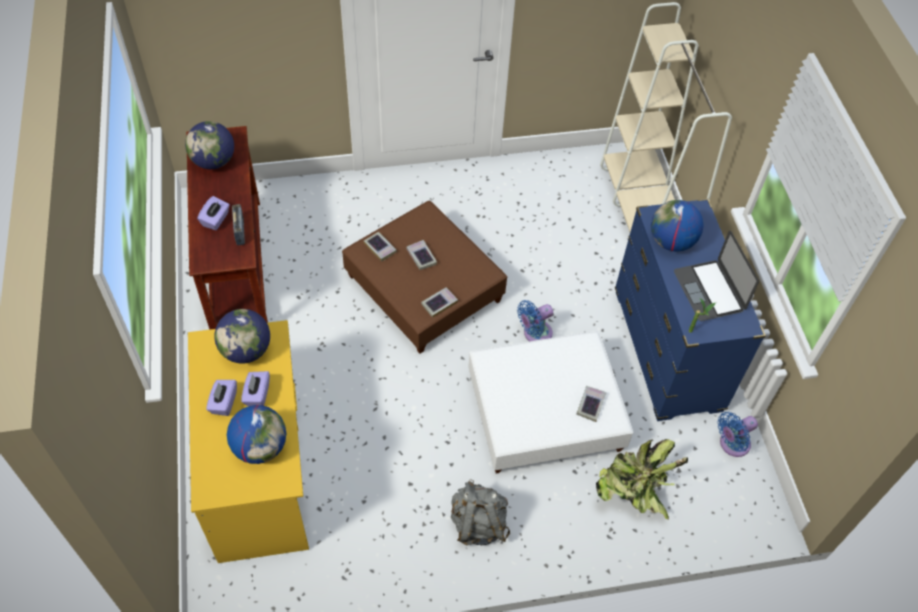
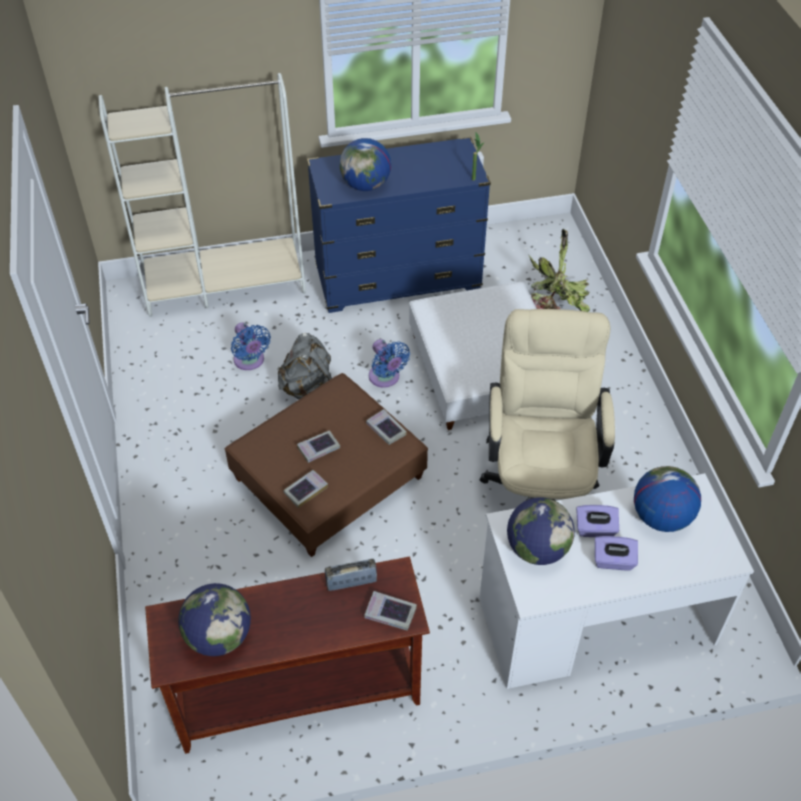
camera: 90 degrees left, 5 degrees down
yellow desk [188,320,309,563] -> white desk [479,473,754,689]
purple tissue box [197,196,229,230] -> none
grey backpack [451,479,510,545] -> grey backpack moved to [277,333,332,400]
book [576,386,607,422] -> book moved to [364,591,417,631]
laptop [674,231,759,321] -> none
blue fan [718,412,758,457] -> blue fan moved to [231,322,271,370]
none -> beige office chair [480,309,615,501]

